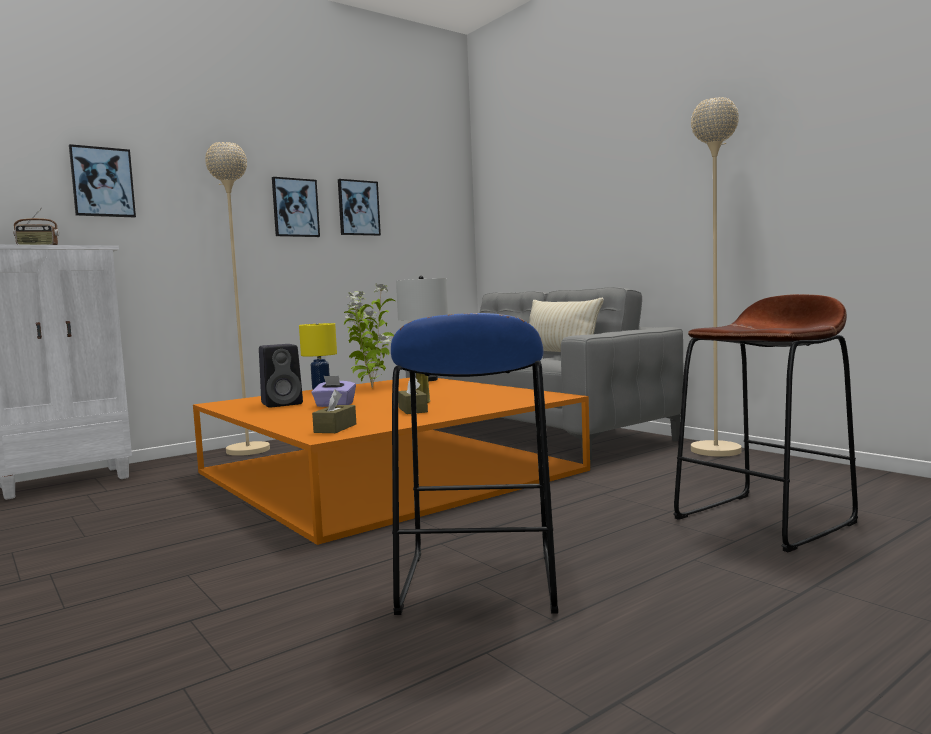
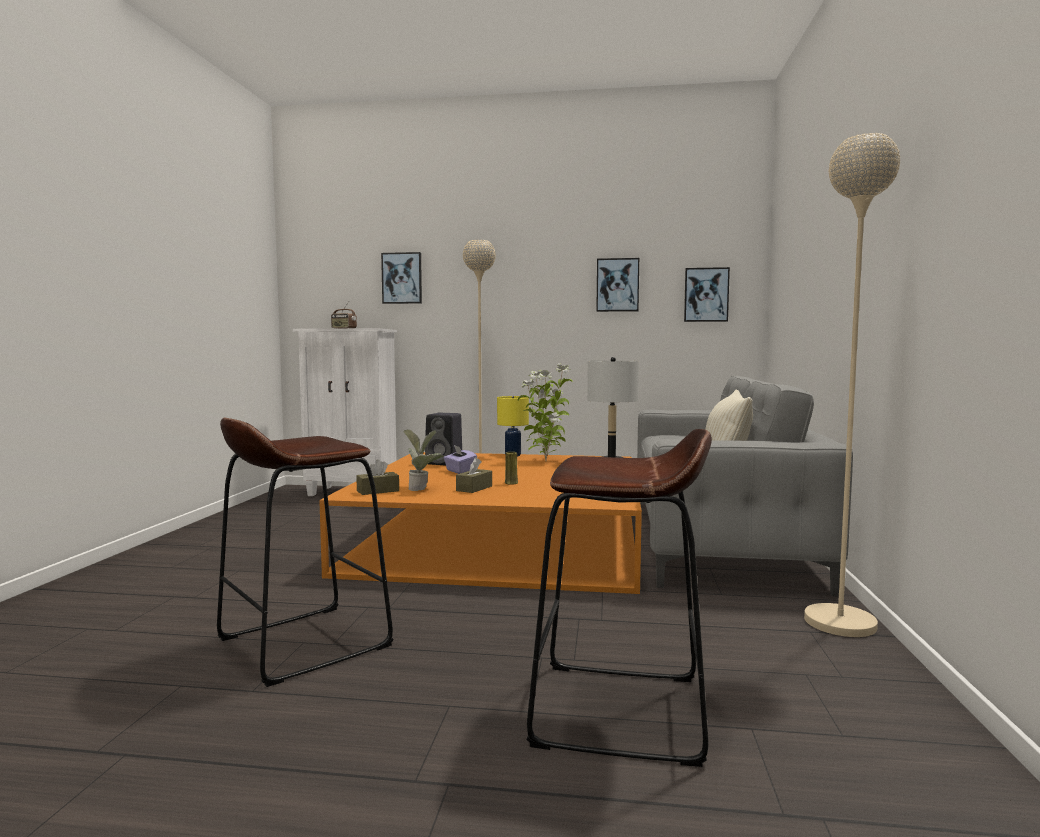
camera: 45 degrees right, 0 degrees up
picture [272,177,320,237] -> picture moved to [684,267,730,322]
blue stool [391,313,558,615] -> brown stool [217,417,394,687]
none -> potted plant [403,430,444,491]

